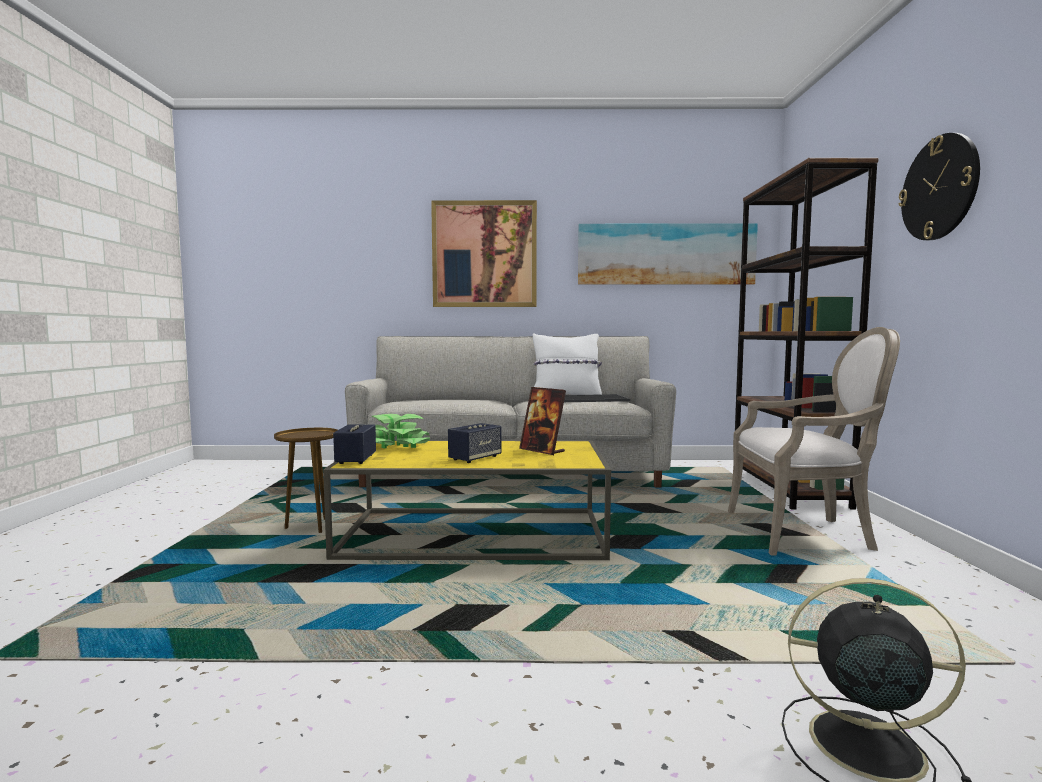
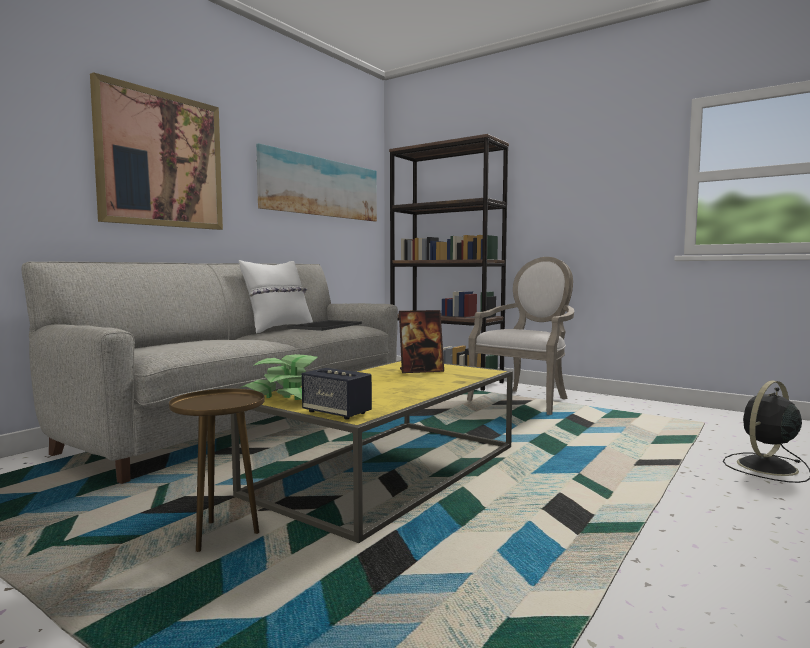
camera: 55 degrees left, 0 degrees up
speaker [448,423,502,463] -> none
wall clock [898,133,980,240] -> none

